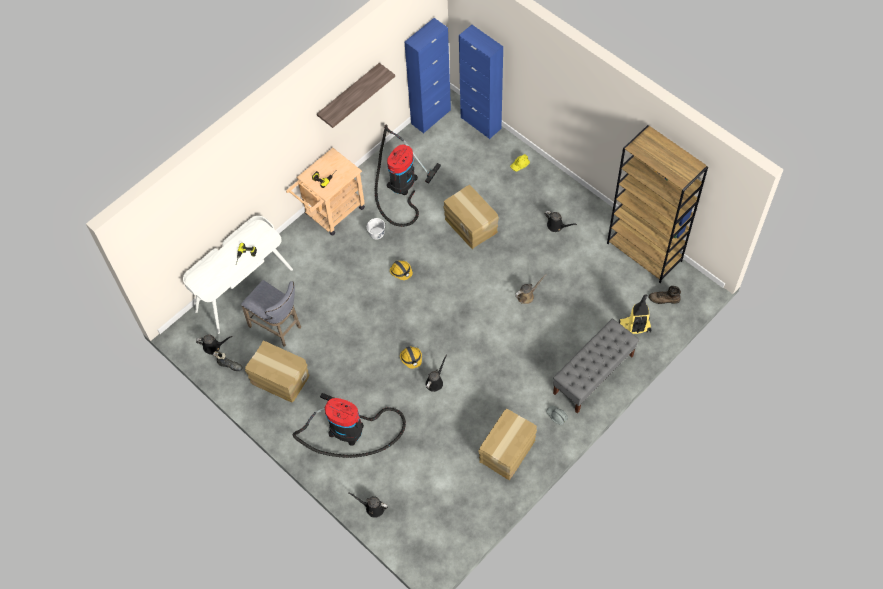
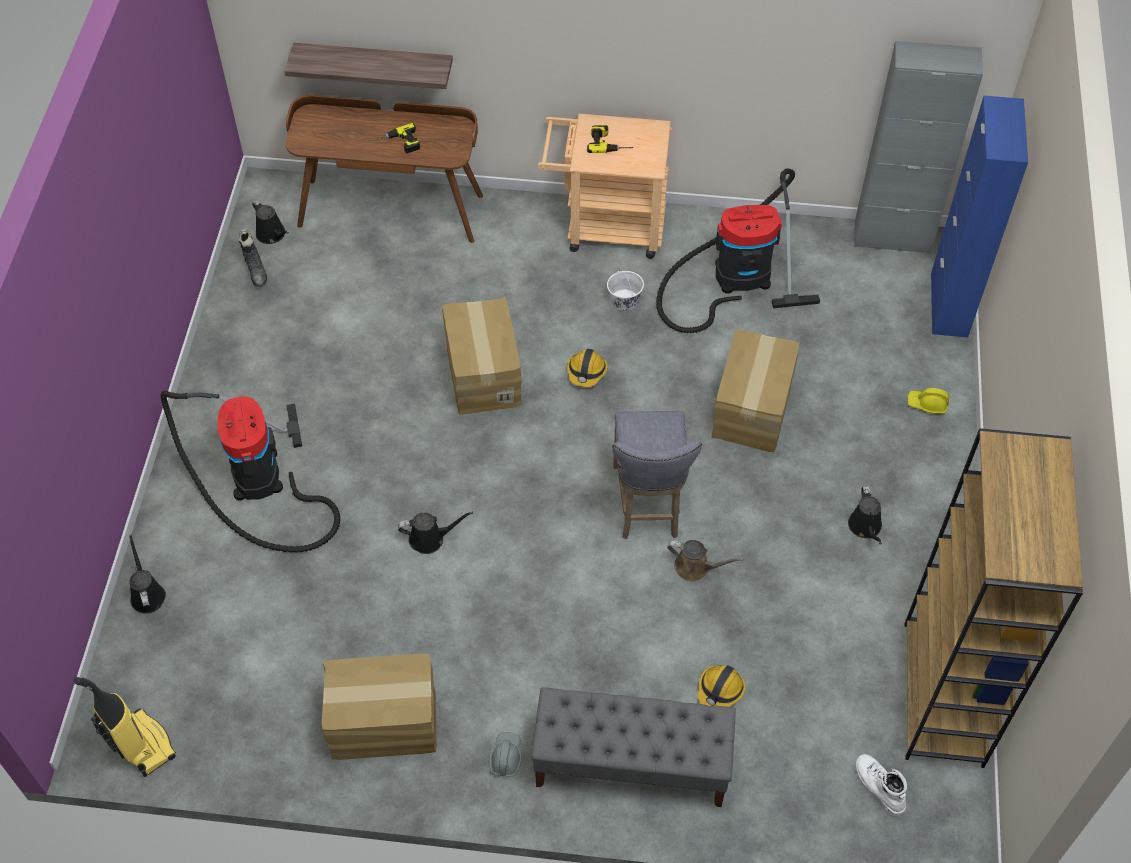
camera: 50 degrees right, 5 degrees down
white desk [183,216,293,334] -> brown desk [286,95,483,243]
grey stool [241,280,301,347] -> grey stool moved to [612,411,702,539]
cardboard box [245,341,309,403] -> cardboard box moved to [442,297,522,415]
shelf [317,63,395,128] -> shelf moved to [284,43,453,89]
hard hat [400,346,422,369] -> hard hat moved to [698,665,746,707]
blue cabinet [405,18,451,133] -> grey cabinet [854,41,983,254]
vacuum cleaner [619,295,652,334] -> vacuum cleaner moved to [73,677,176,777]
brown boot [649,286,681,304] -> white boot [856,754,907,816]

